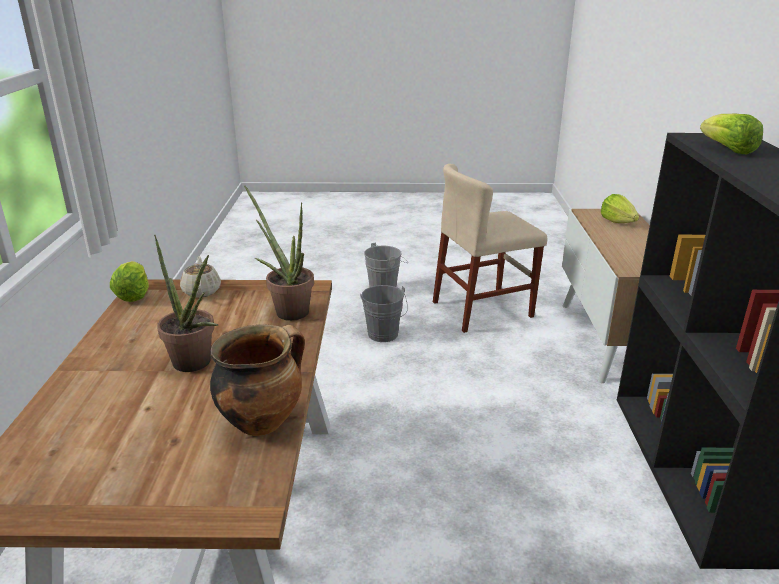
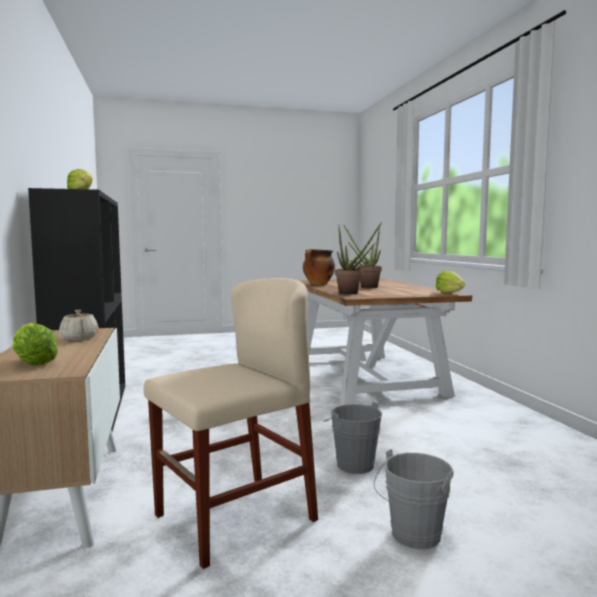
camera: 165 degrees right, 20 degrees down
beige teapot [180,256,221,297] -> beige teapot moved to [59,310,99,340]

